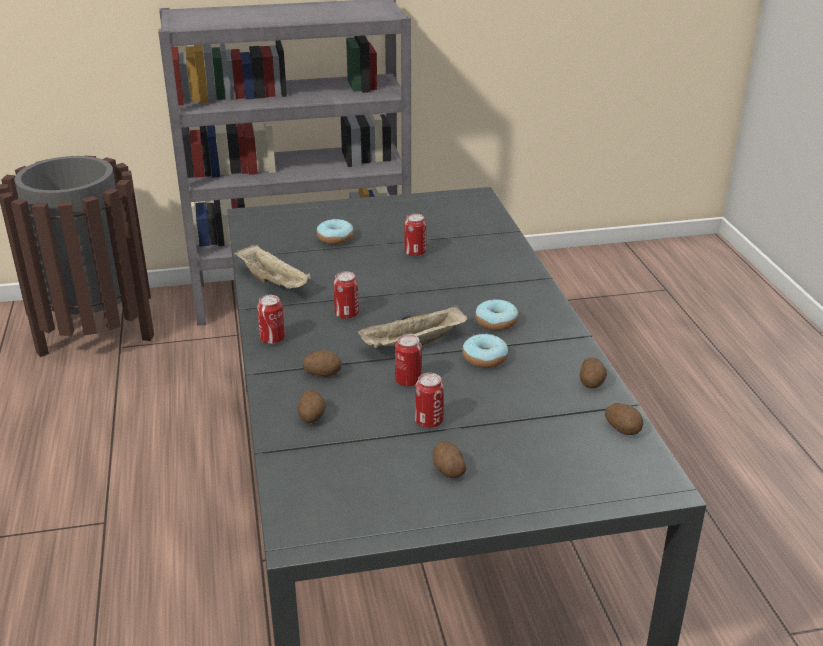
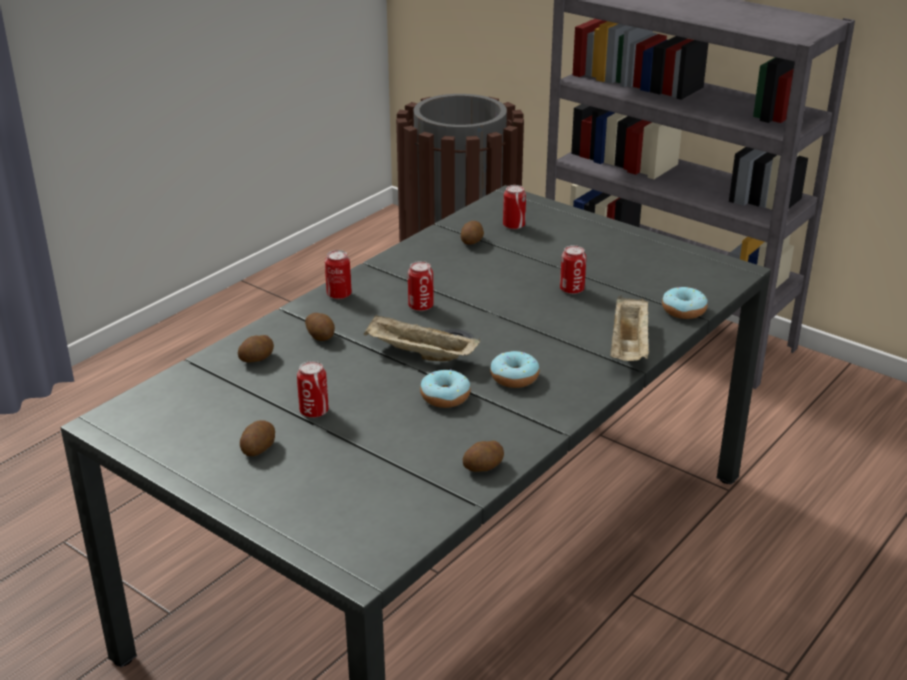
camera: 50 degrees right, 0 degrees up
beige tray [234,245,311,289] -> beige tray moved to [610,295,649,361]
donut [317,218,354,245] -> donut moved to [662,287,708,319]
can [395,334,422,387] -> can moved to [503,185,526,229]
potato [605,403,643,435] -> potato moved to [461,221,484,245]

